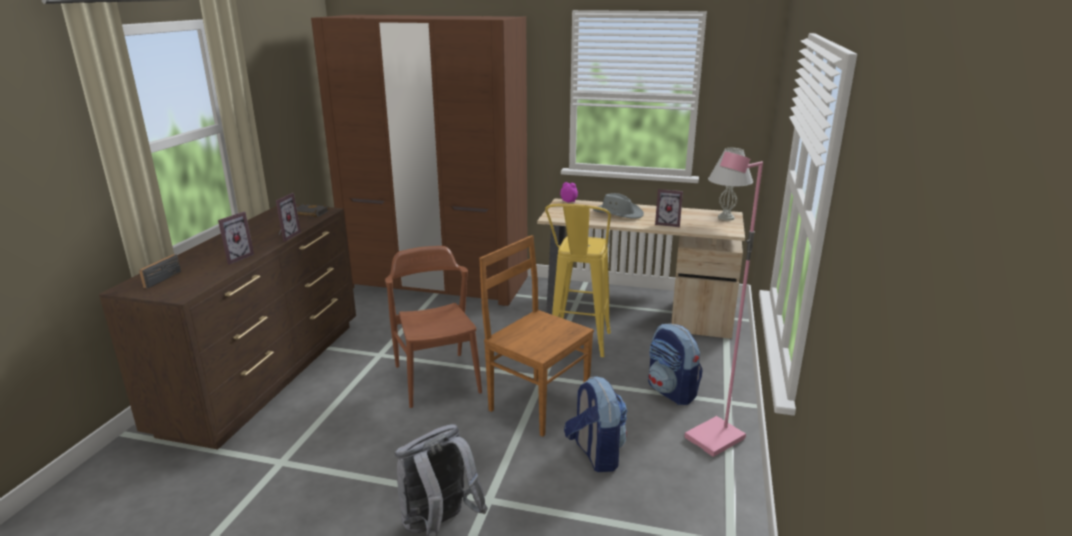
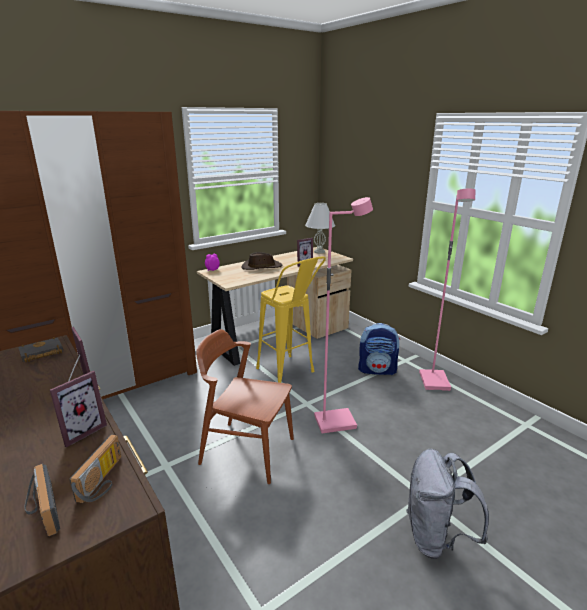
camera: 50 degrees left, 0 degrees up
picture frame [218,212,254,264] -> picture frame turned 60 degrees clockwise [50,371,107,448]
brown chair [479,235,594,437] -> pink floor lamp [314,197,373,434]
backpack [564,377,627,472] -> none
grey hat [593,193,644,219] -> brown hat [242,252,282,270]
none -> radio [69,435,122,503]

